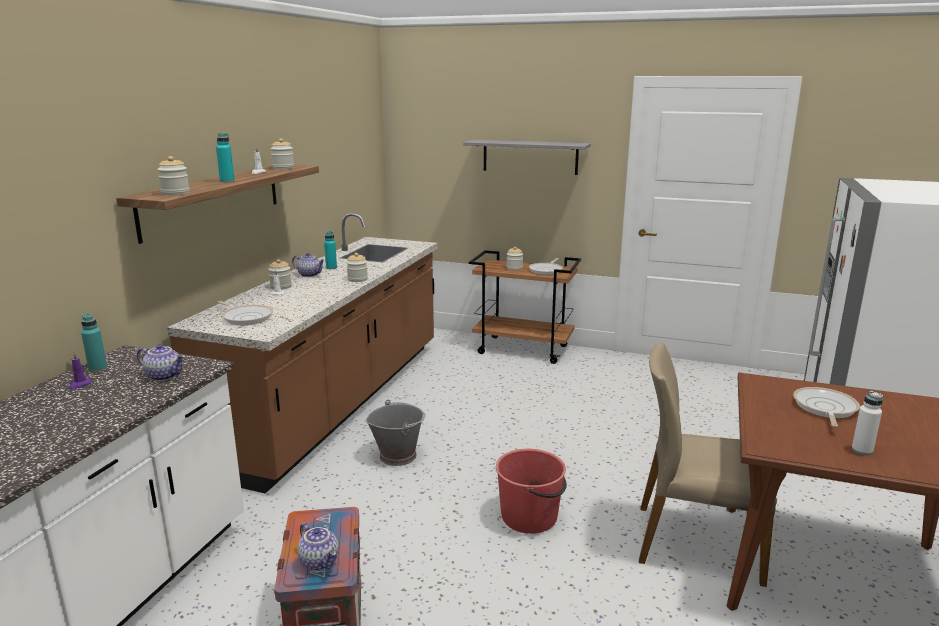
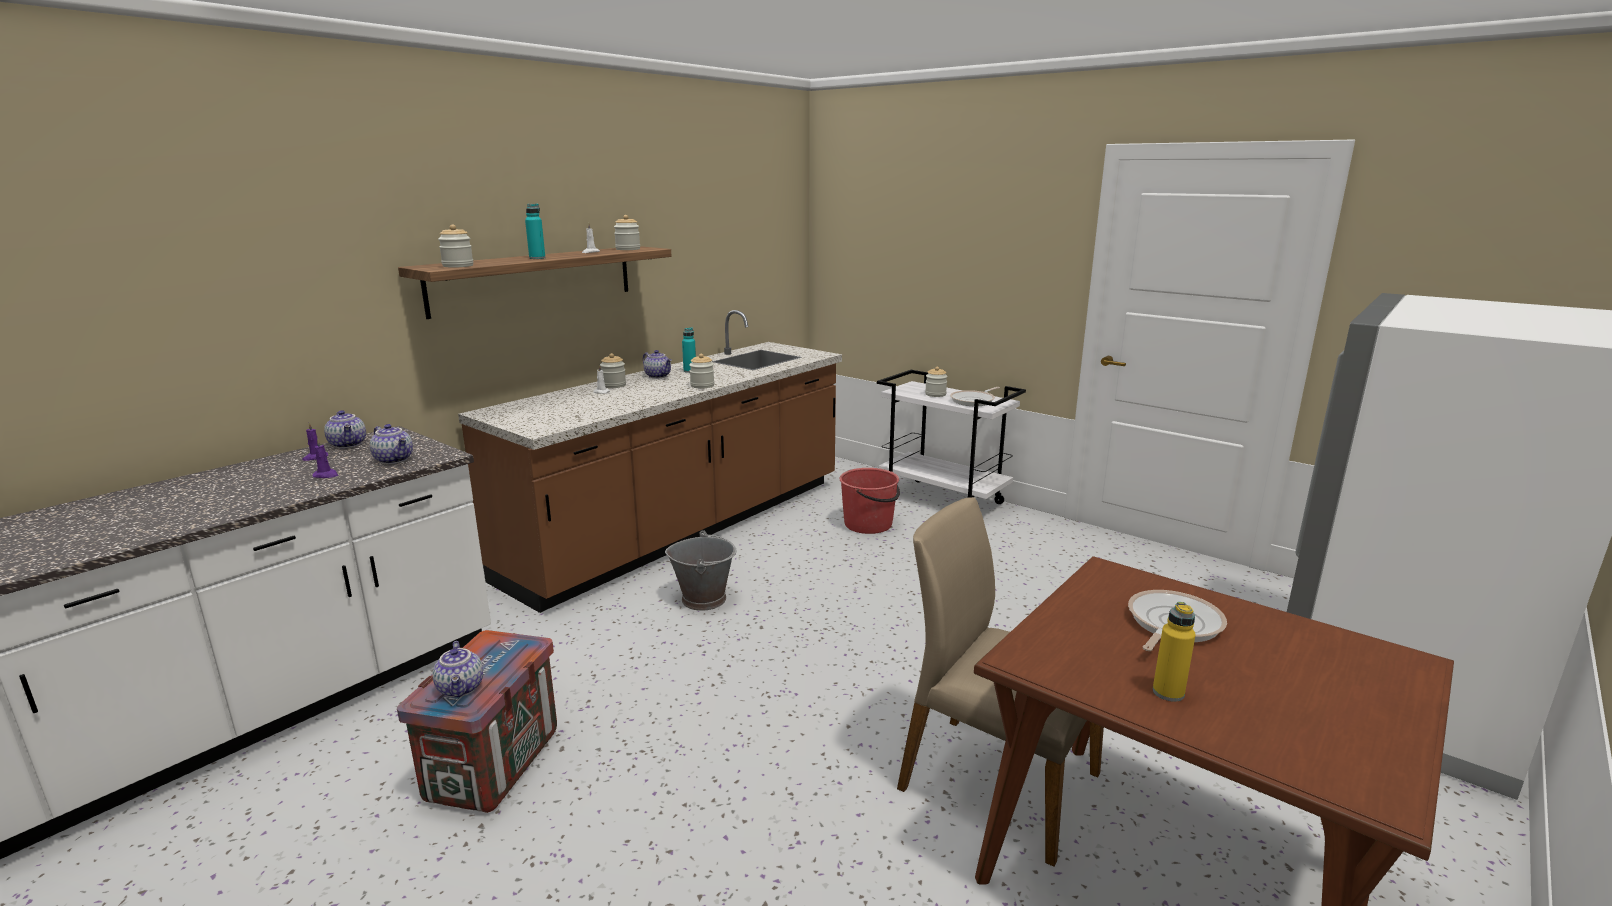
camera: 20 degrees right, 0 degrees up
turquoise bottle [81,314,107,372] -> teapot [324,410,366,448]
frying pan [218,301,273,325] -> none
grey shelf [463,140,591,175] -> none
brown cart [469,250,581,364] -> white cart [877,370,1026,504]
red bucket [496,449,567,534] -> red bucket moved to [839,468,900,534]
white bottle [852,391,883,455] -> yellow bottle [1153,602,1196,702]
none -> purple candle [312,438,338,478]

